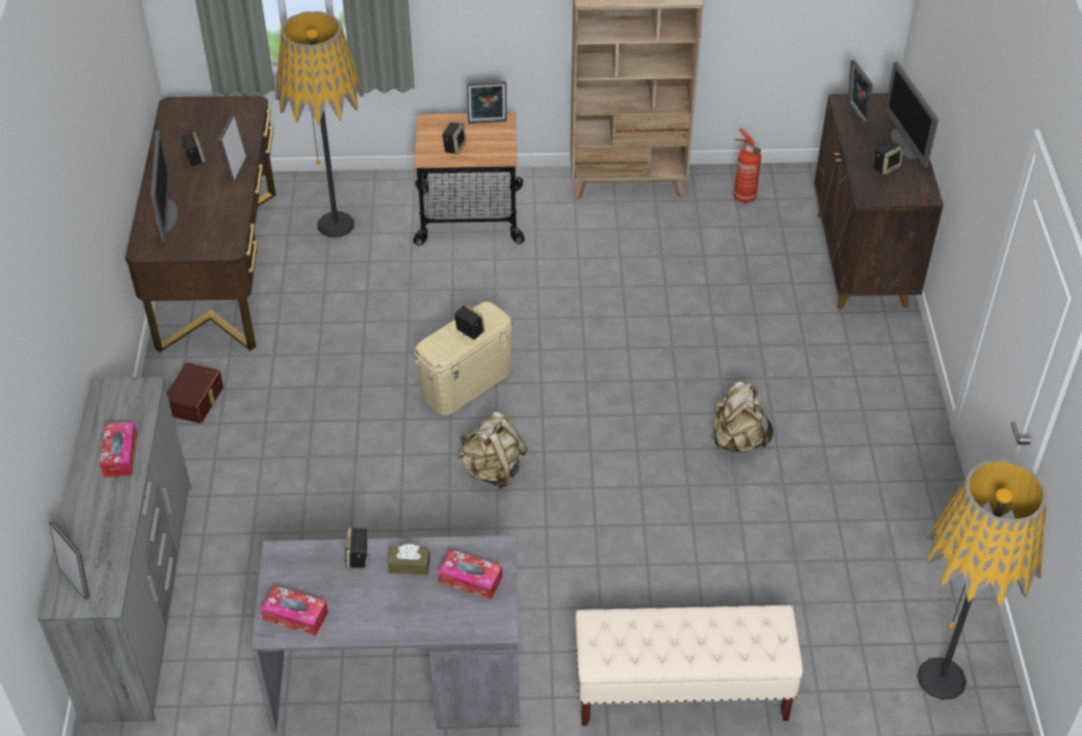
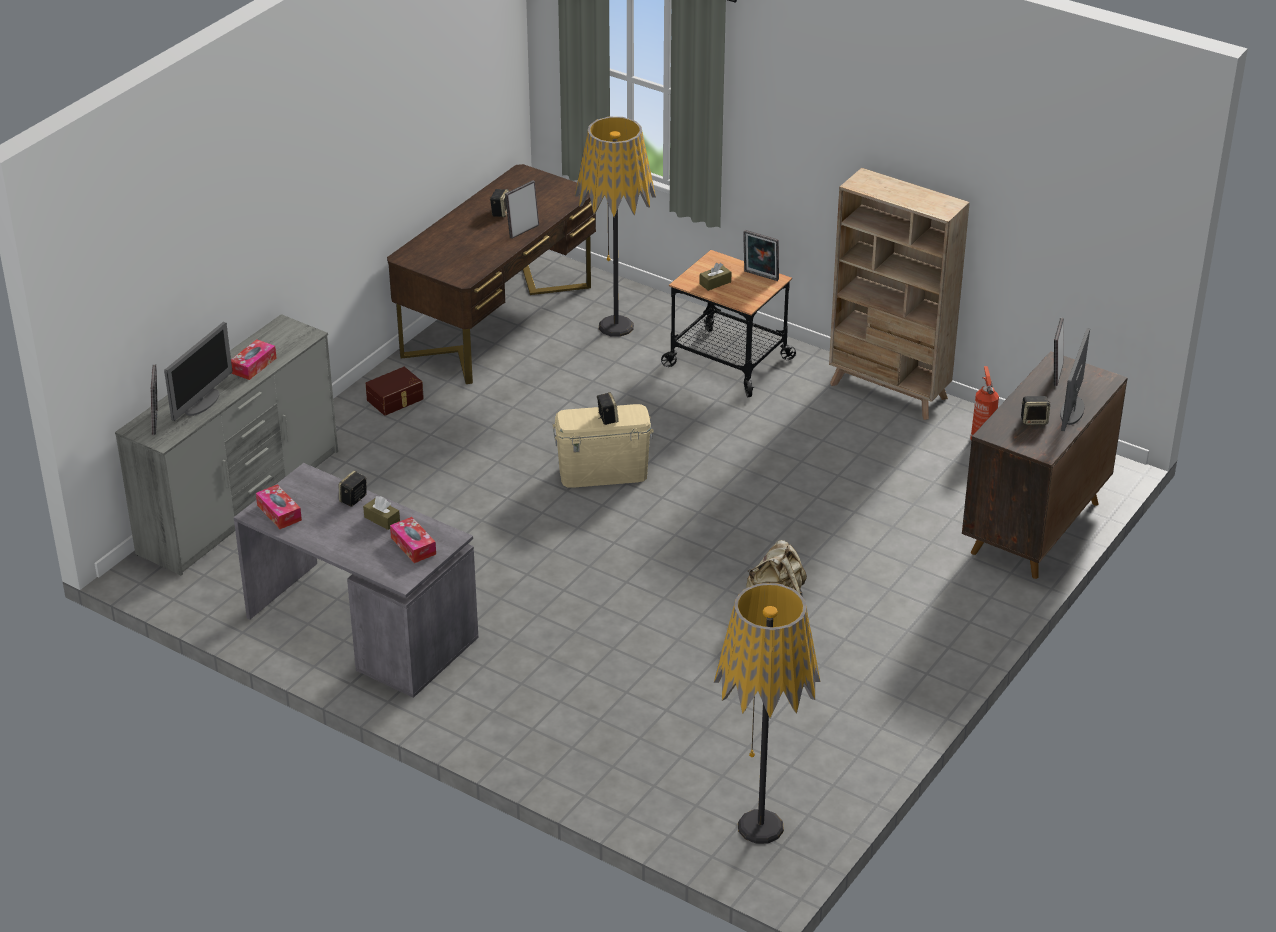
camera: 35 degrees right, 10 degrees down
monitor [151,130,178,242] -> monitor moved to [164,322,233,421]
speaker [442,122,467,155] -> brown tissue box [699,263,731,291]
beige backpack [457,412,528,489] -> none
beige bench [575,605,803,726] -> none

